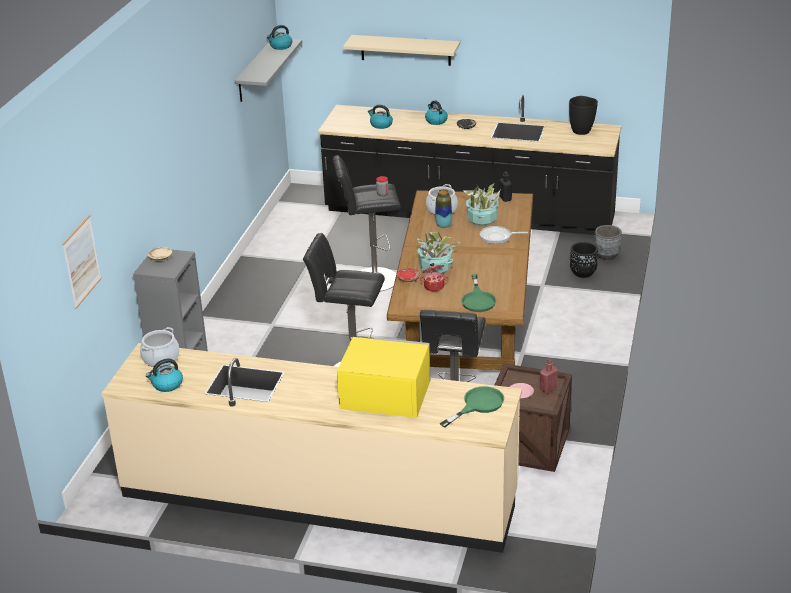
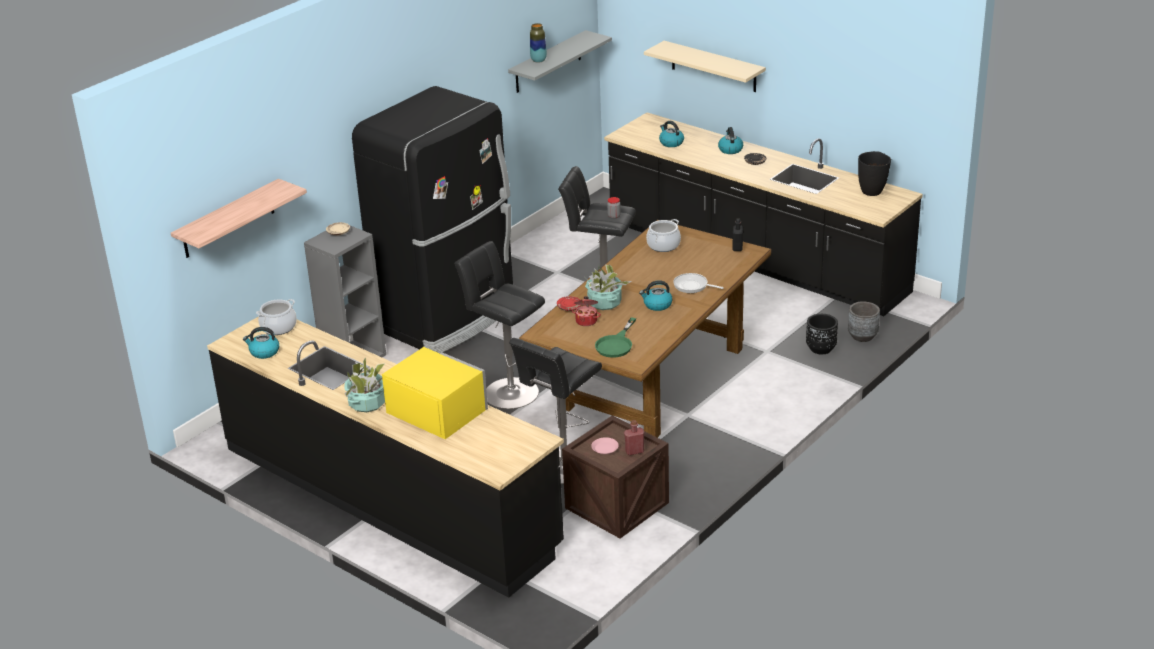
camera: 25 degrees right, 0 degrees up
picture [62,215,102,309] -> shelf [171,179,307,258]
beige counter [101,343,522,553] -> black counter [207,316,564,598]
kettle [267,25,292,50] -> kettle moved to [639,280,673,311]
vase [435,189,452,228] -> vase moved to [530,23,547,63]
green frying pan [440,386,504,427] -> none
potted plant [463,184,500,226] -> potted plant moved to [345,357,385,412]
none -> black fridge [352,86,513,353]

